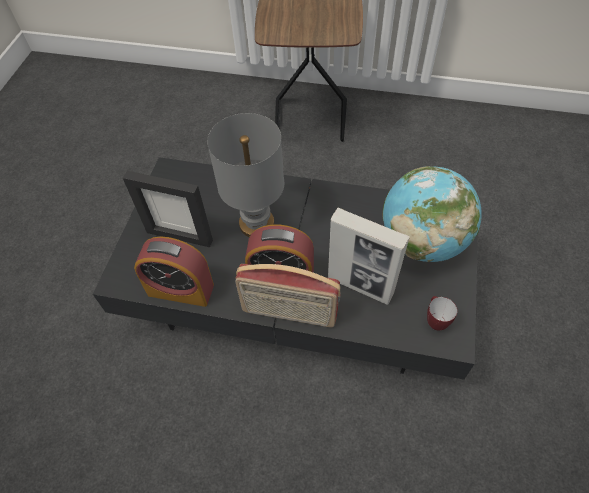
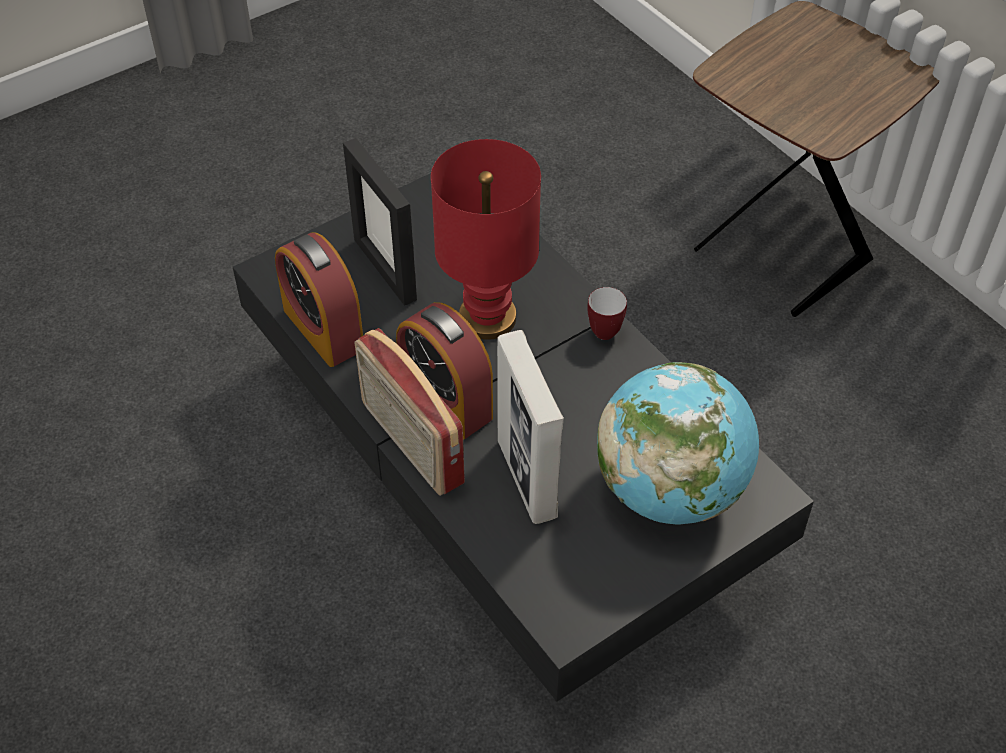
camera: 40 degrees right, 5 degrees down
grey table lamp [207,113,284,237] -> red table lamp [431,139,541,340]
mug [427,296,457,331] -> mug moved to [587,287,627,340]

